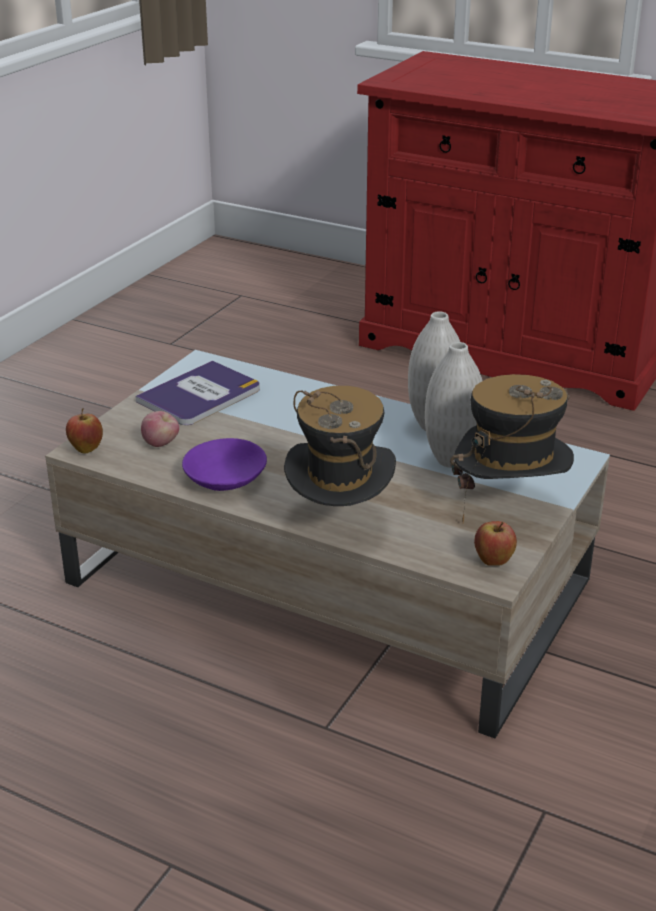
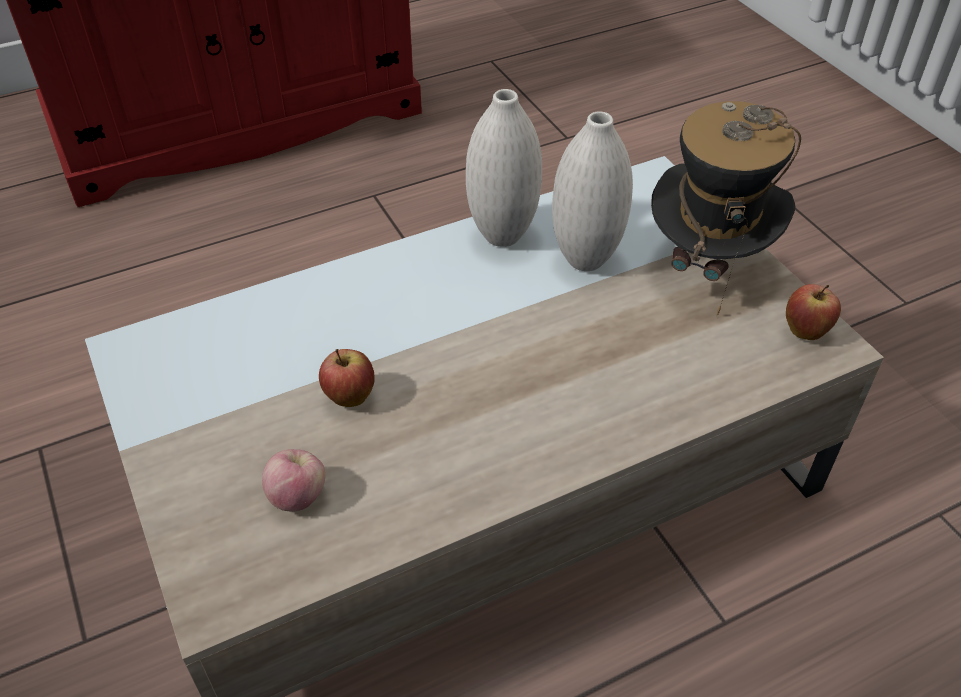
camera: 55 degrees left, 15 degrees up
apple [66,408,103,454] -> apple moved to [319,349,375,407]
book [135,361,260,425] -> none
purple bowl [182,438,267,491] -> none
hat [284,386,396,506] -> none

